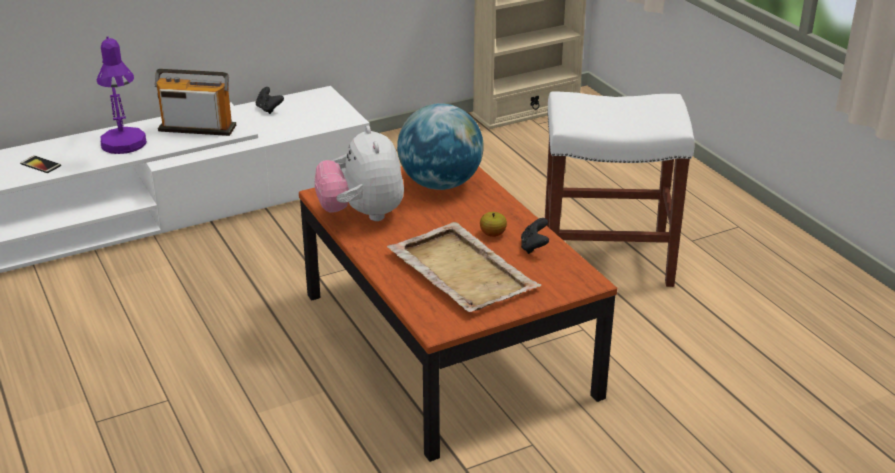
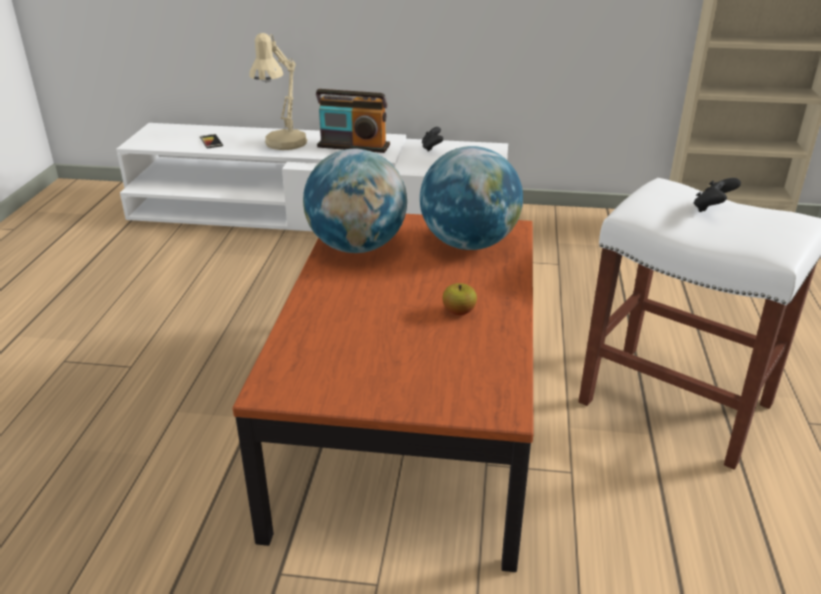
camera: 35 degrees right, 0 degrees up
purple table lamp [96,37,147,154] -> beige table lamp [249,33,307,150]
radio [155,69,236,136] -> radio turned 150 degrees clockwise [316,89,390,153]
plush toy [315,125,404,221] -> globe [303,149,407,253]
beige tray [387,222,541,312] -> none
black game controller [521,218,549,254] -> black game controller moved to [694,178,741,212]

